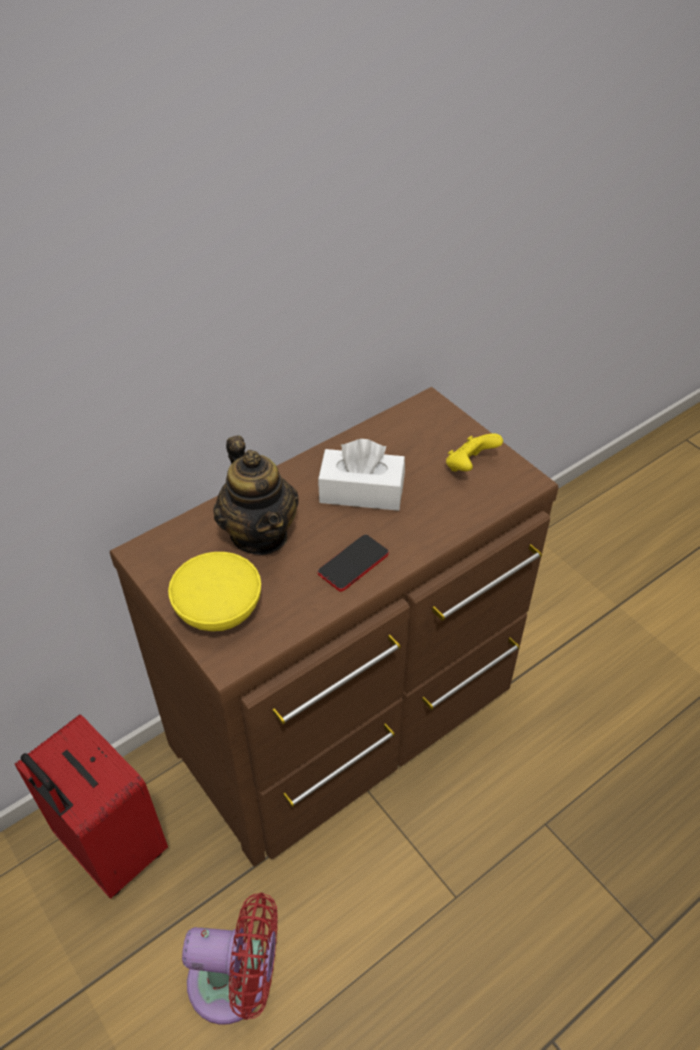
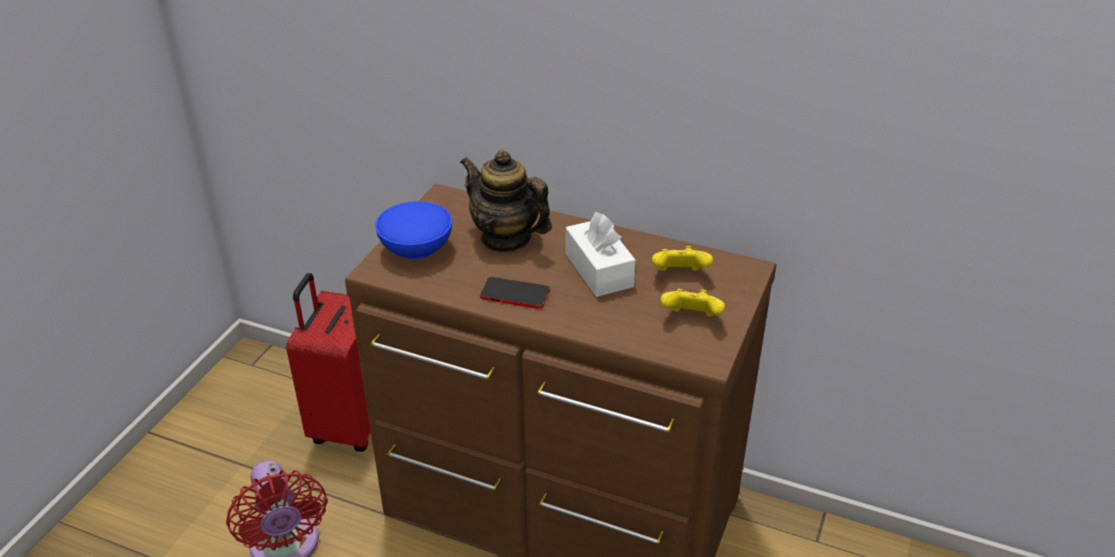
camera: 60 degrees right, 10 degrees down
yellow bowl [168,552,261,631] -> blue bowl [375,201,452,260]
teapot [213,435,299,555] -> teapot turned 90 degrees clockwise [460,150,552,253]
none -> yellow game controller [652,246,713,271]

